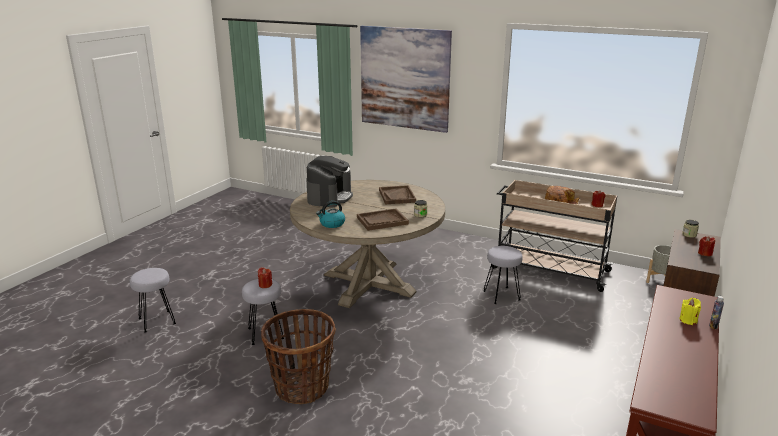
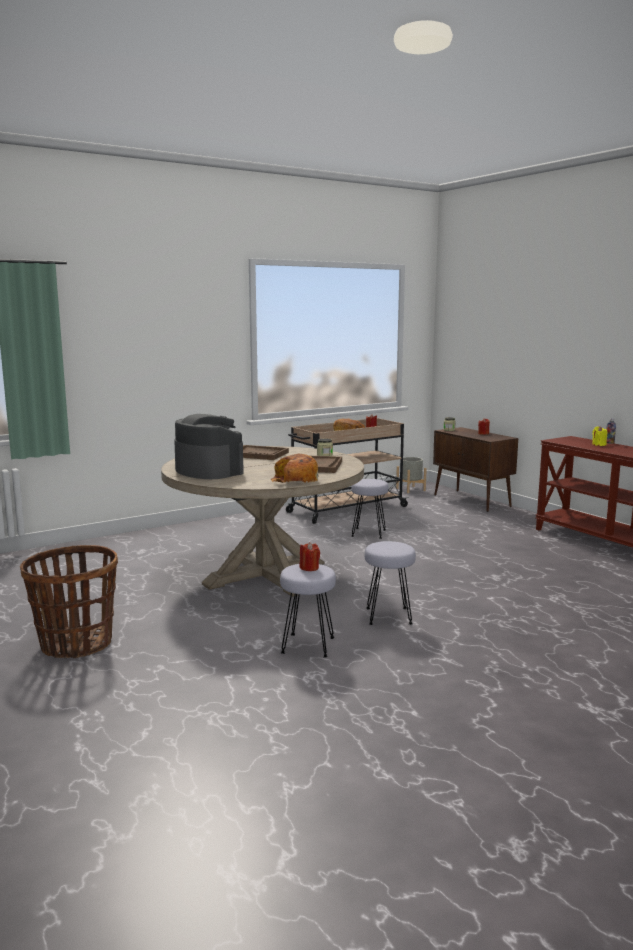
camera: 60 degrees left, 10 degrees down
grey stool [130,268,176,333] -> grey stool moved to [365,541,416,625]
basket [261,309,336,404] -> basket moved to [20,545,118,658]
kettle [316,201,345,228] -> bread [271,454,319,483]
picture [360,26,452,133] -> none

